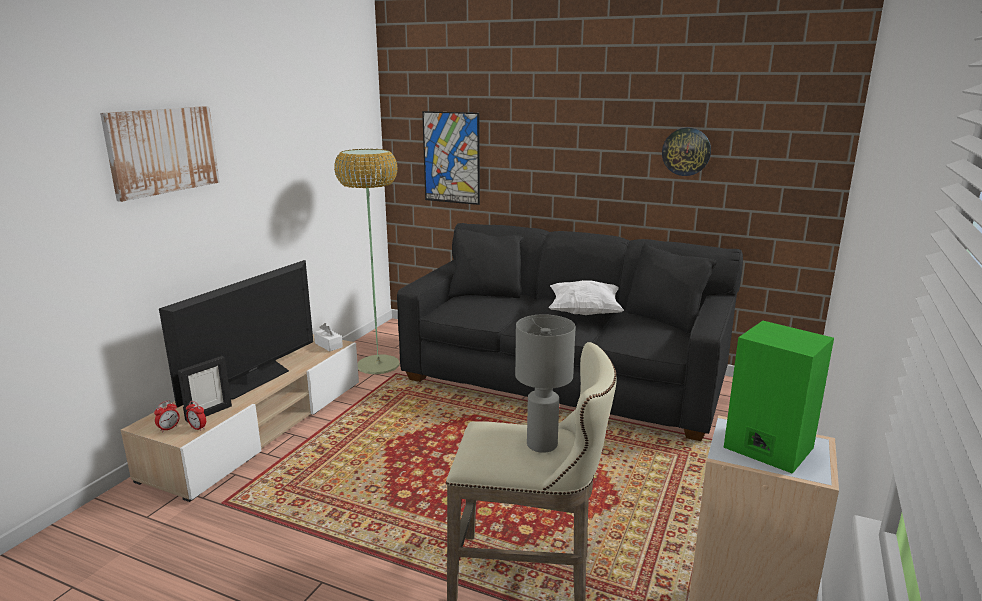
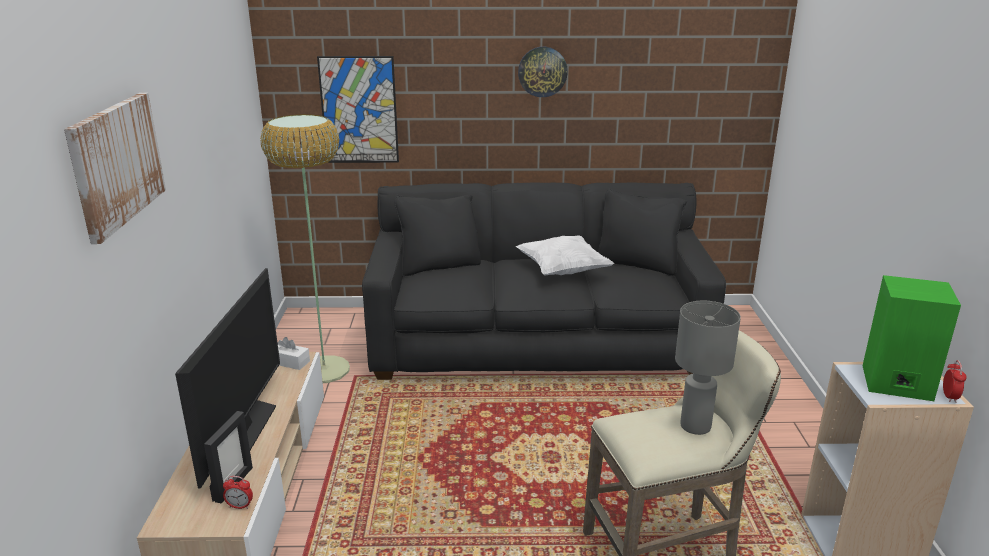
camera: 25 degrees left, 5 degrees up
alarm clock [154,401,180,432] -> alarm clock moved to [943,360,966,403]
wall clock [662,128,711,176] -> wall clock moved to [518,47,568,97]

